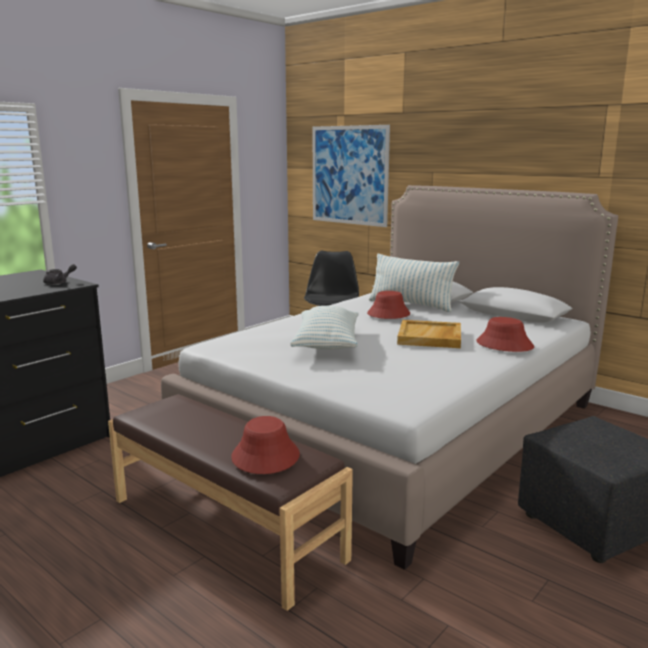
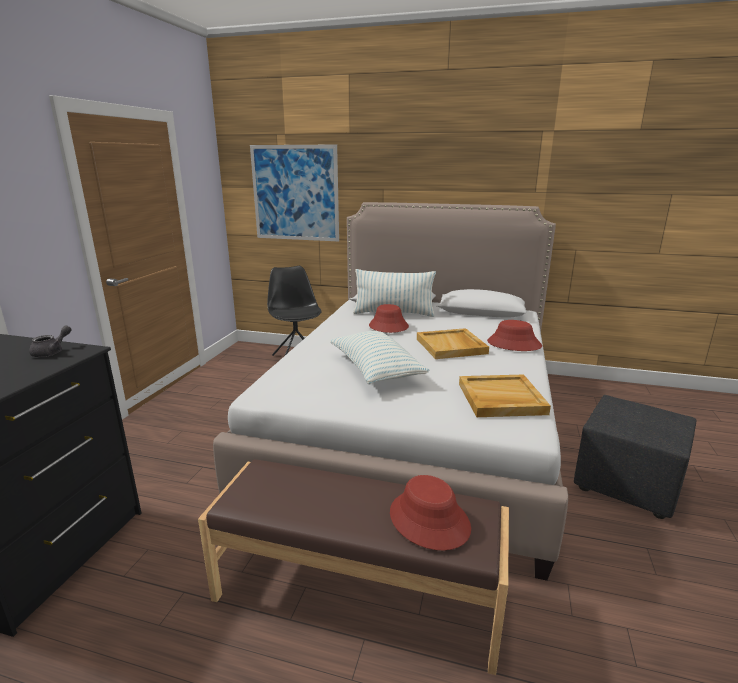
camera: 25 degrees left, 5 degrees up
none -> beige tray [459,375,551,417]

